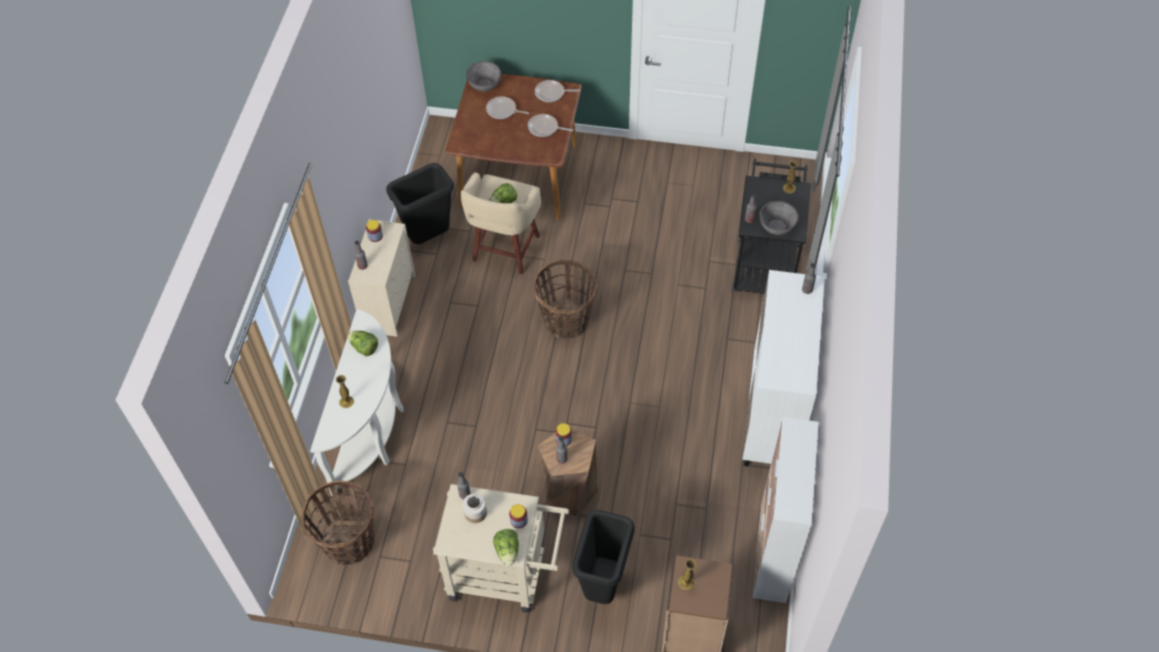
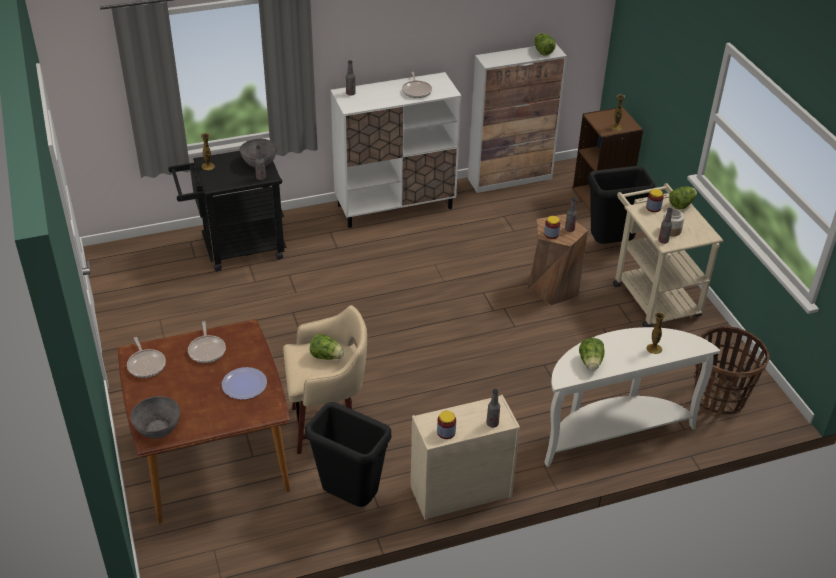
camera: 120 degrees left, 15 degrees down
frying pan [486,96,529,119] -> frying pan moved to [402,72,432,98]
basket [534,260,597,339] -> none
none -> plate [222,367,267,400]
none -> lettuce [534,33,556,56]

